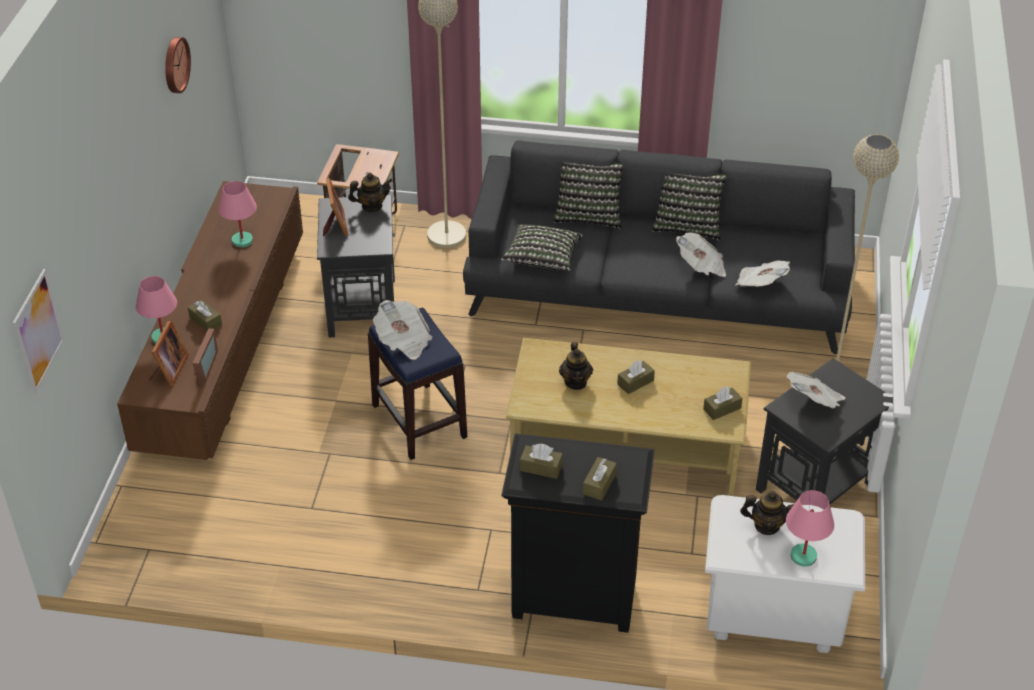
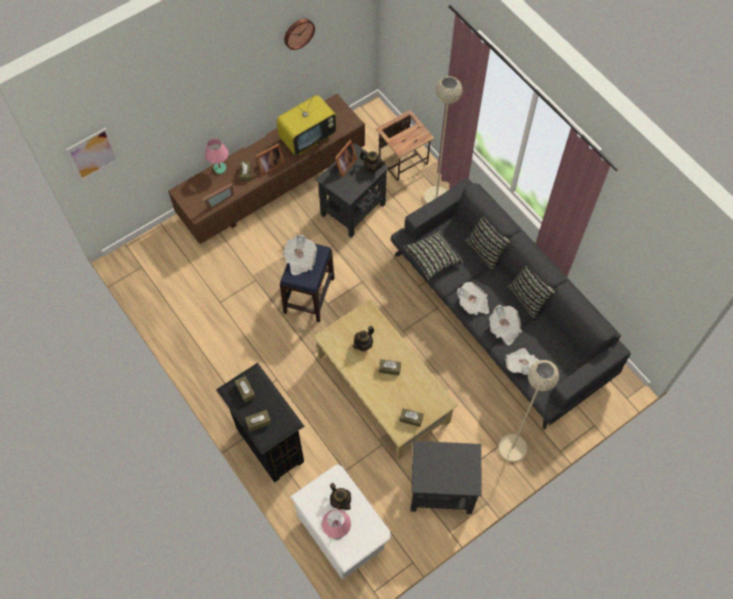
camera: 45 degrees right, 20 degrees up
picture frame [149,321,189,386] -> picture frame moved to [256,143,285,176]
pink table lamp [218,181,257,248] -> television [276,95,336,155]
newspaper [787,371,846,409] -> newspaper moved to [457,282,489,315]

